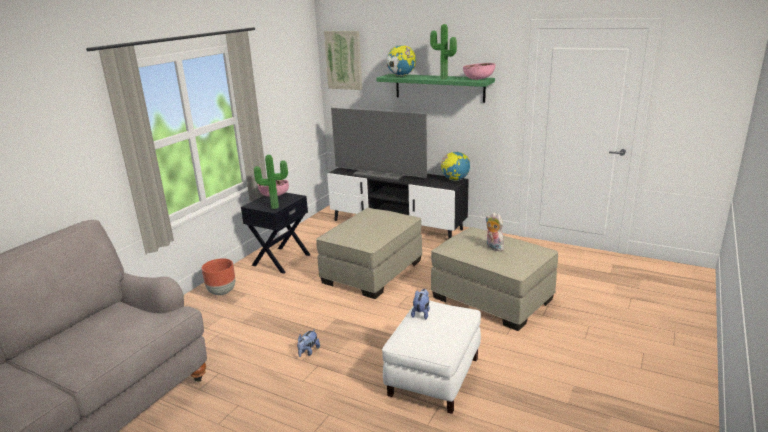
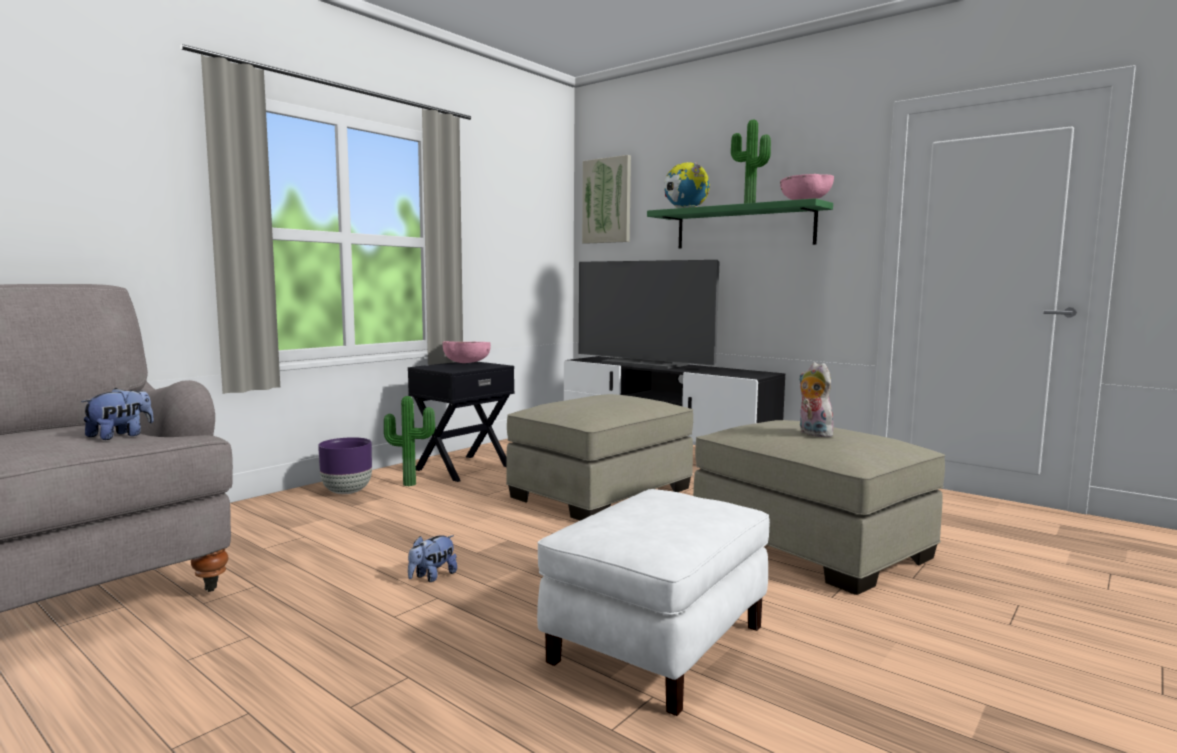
camera: 10 degrees right, 15 degrees down
brown planter [202,258,235,295] -> purple planter [318,437,372,494]
potted plant [254,155,288,209] -> potted plant moved to [384,396,435,486]
plush toy [411,289,430,319] -> plush toy moved to [81,388,154,440]
globe [441,151,470,181] -> none

